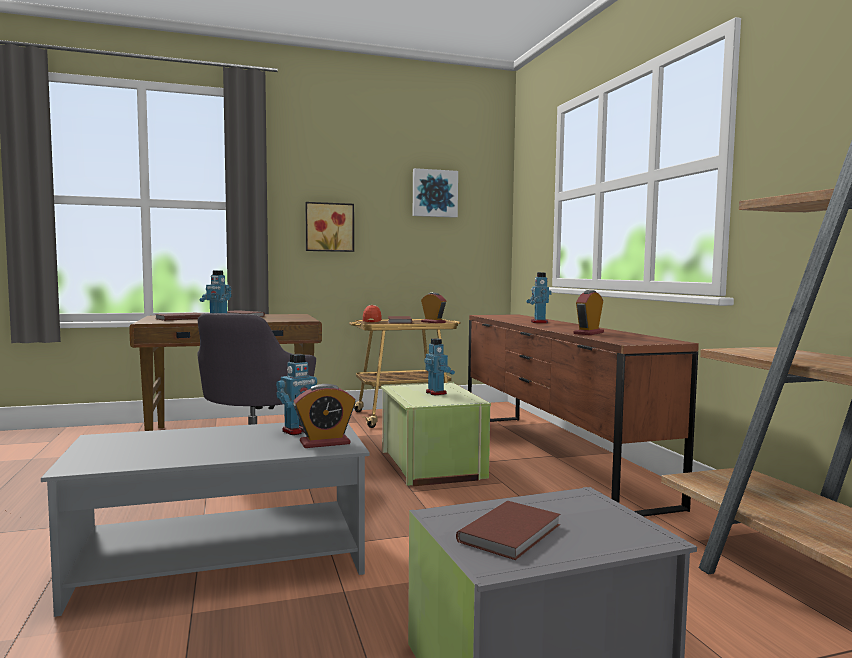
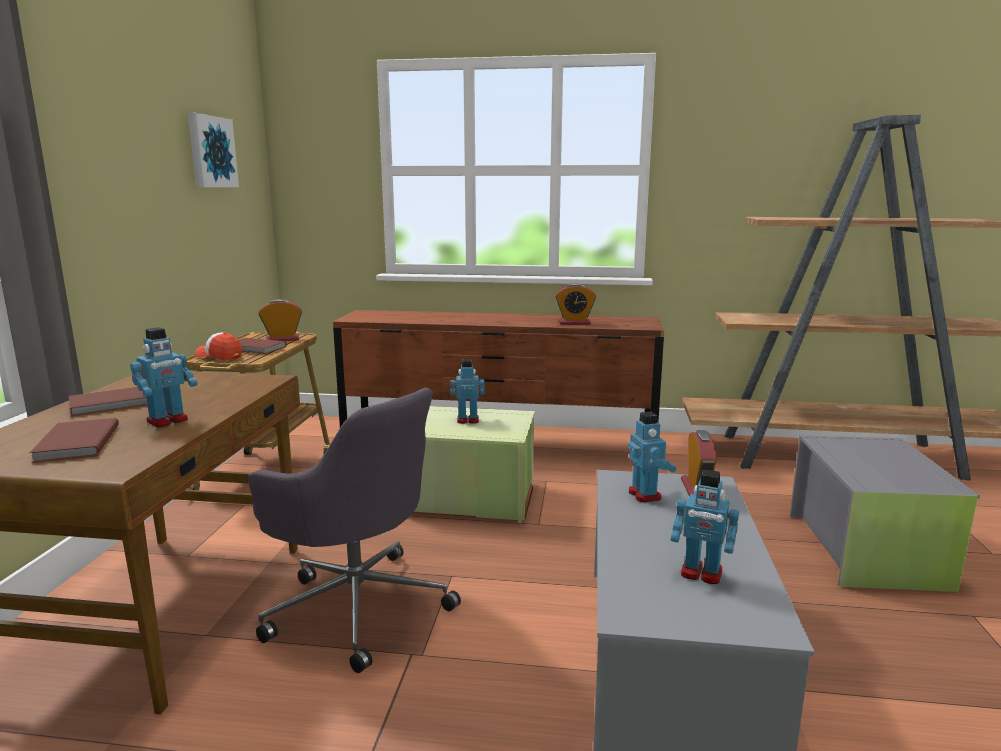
camera: 65 degrees left, 10 degrees up
picture [305,202,354,252] -> none
brown book [456,501,561,560] -> none
toy robot [526,272,551,323] -> toy robot moved to [671,469,739,584]
alarm clock [573,290,604,335] -> alarm clock turned 60 degrees counterclockwise [555,283,596,325]

